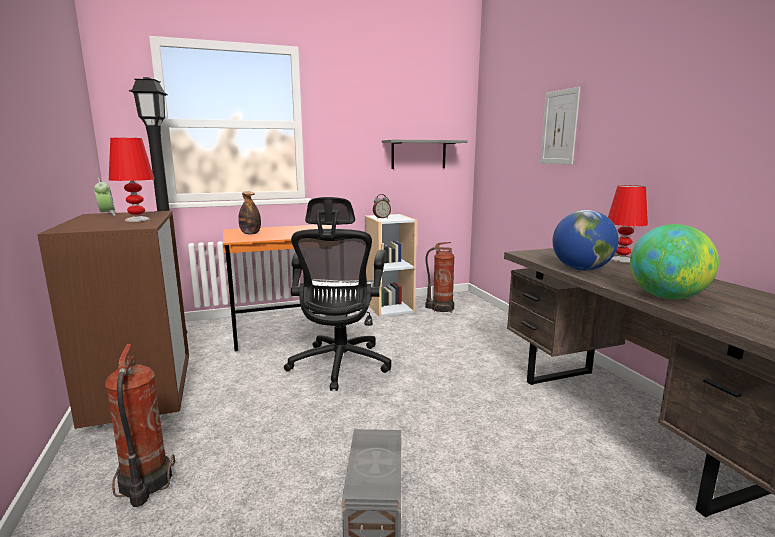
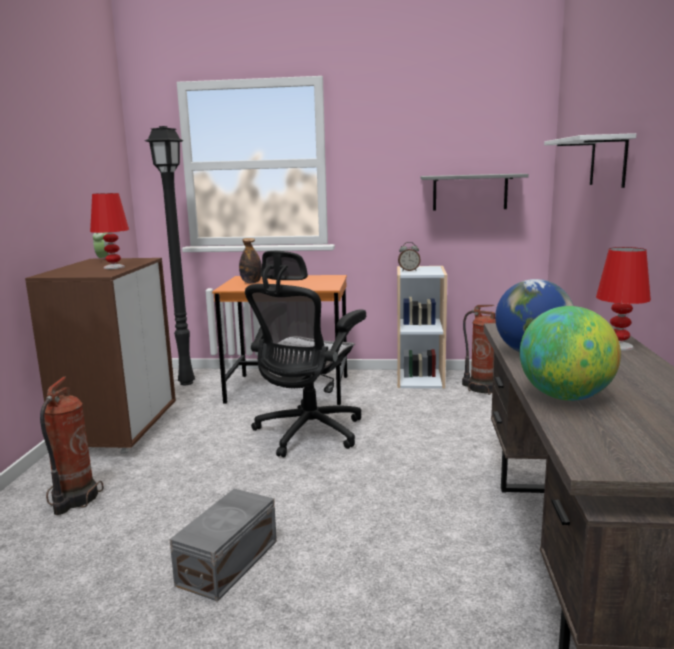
camera: 25 degrees right, 0 degrees up
picture [540,87,580,164] -> white shelf [544,133,636,188]

